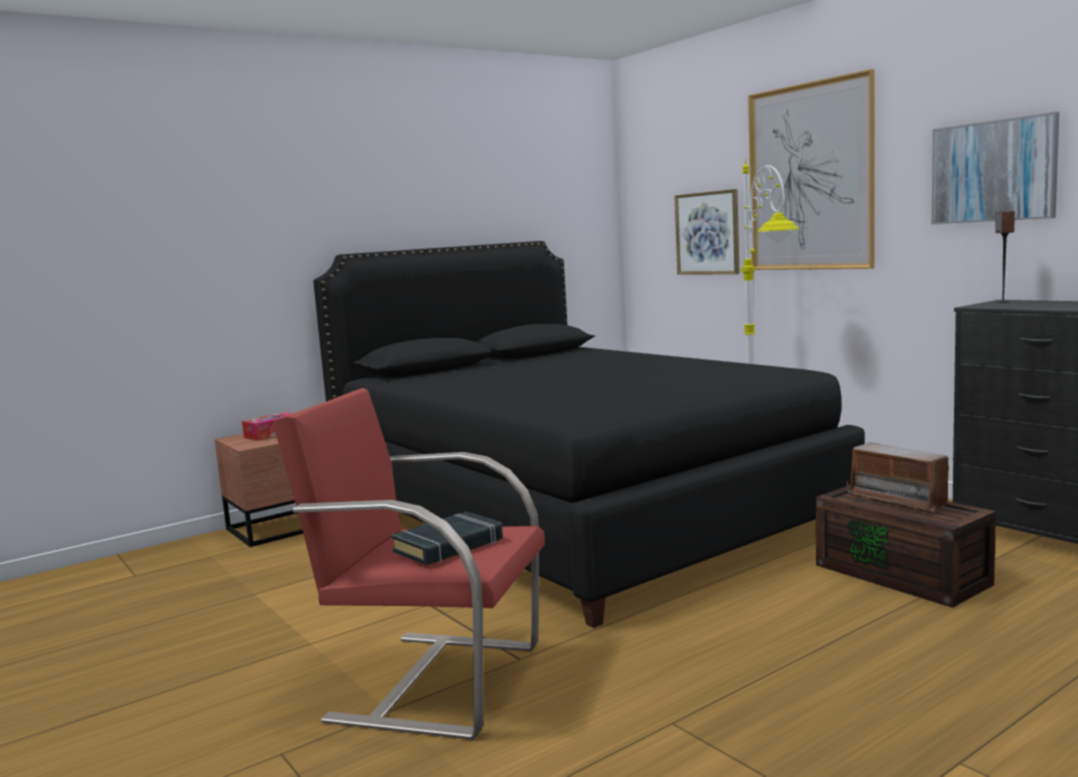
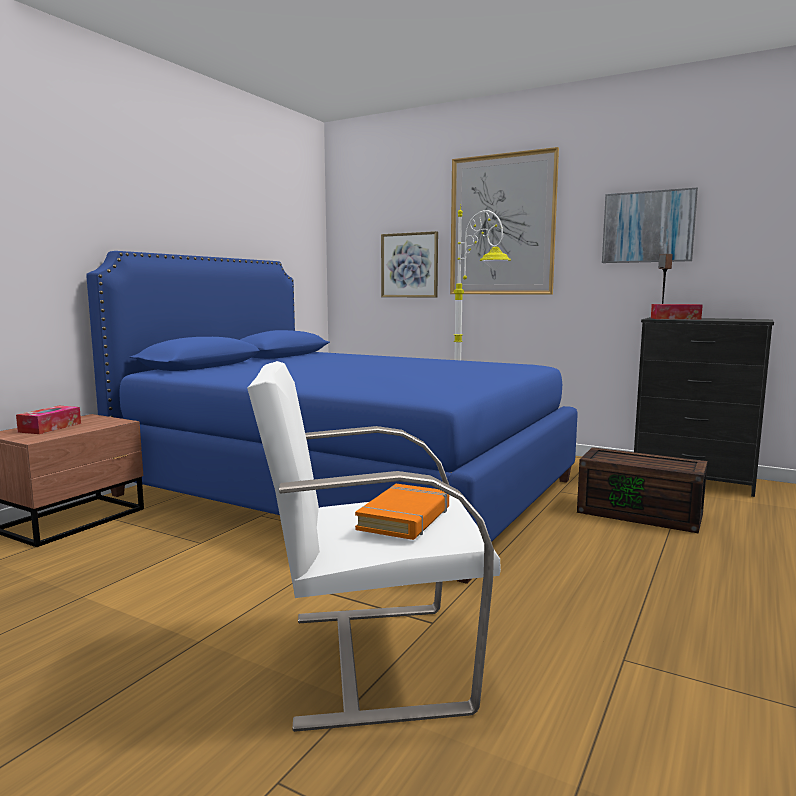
camera: 25 degrees left, 0 degrees up
red armchair [273,388,545,740] -> white armchair [247,361,501,732]
black bed [313,241,865,628] -> blue bed [86,251,578,584]
black book [391,511,503,565] -> orange book [355,484,449,540]
radio [847,442,953,512] -> none
none -> tissue box [651,304,703,319]

